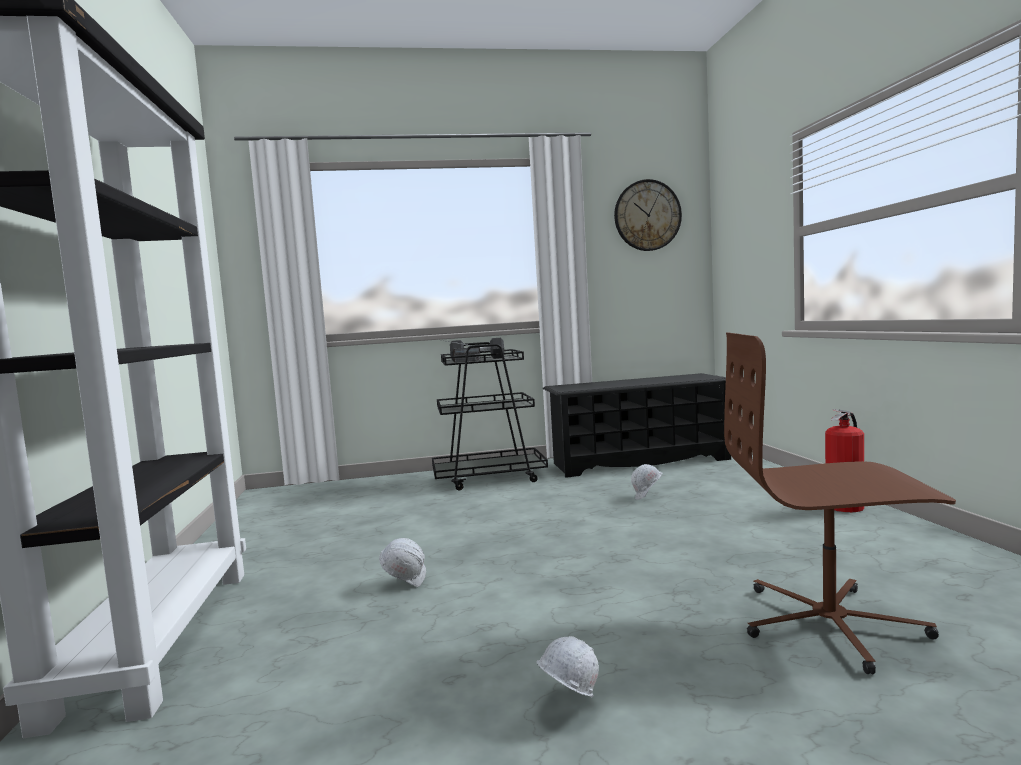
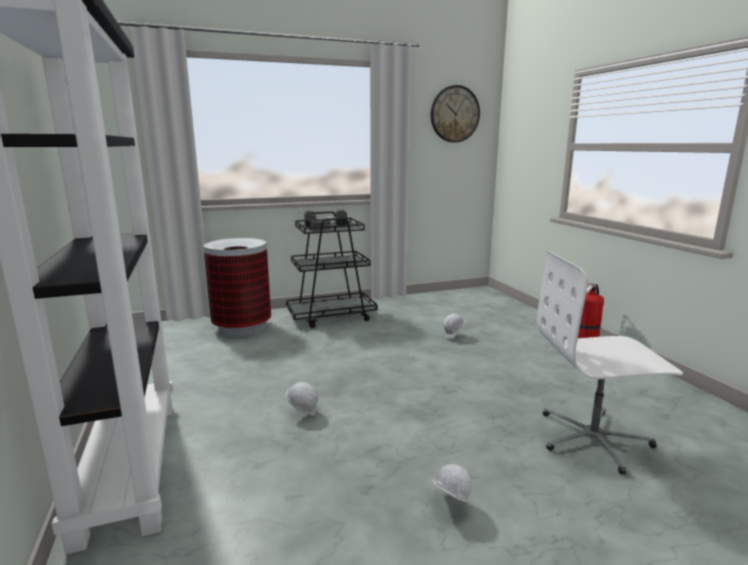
camera: 10 degrees left, 10 degrees up
black shoe rack [543,373,731,478] -> none
brown office chair [724,332,956,675] -> white office chair [537,251,683,474]
none -> trash can [203,238,271,337]

